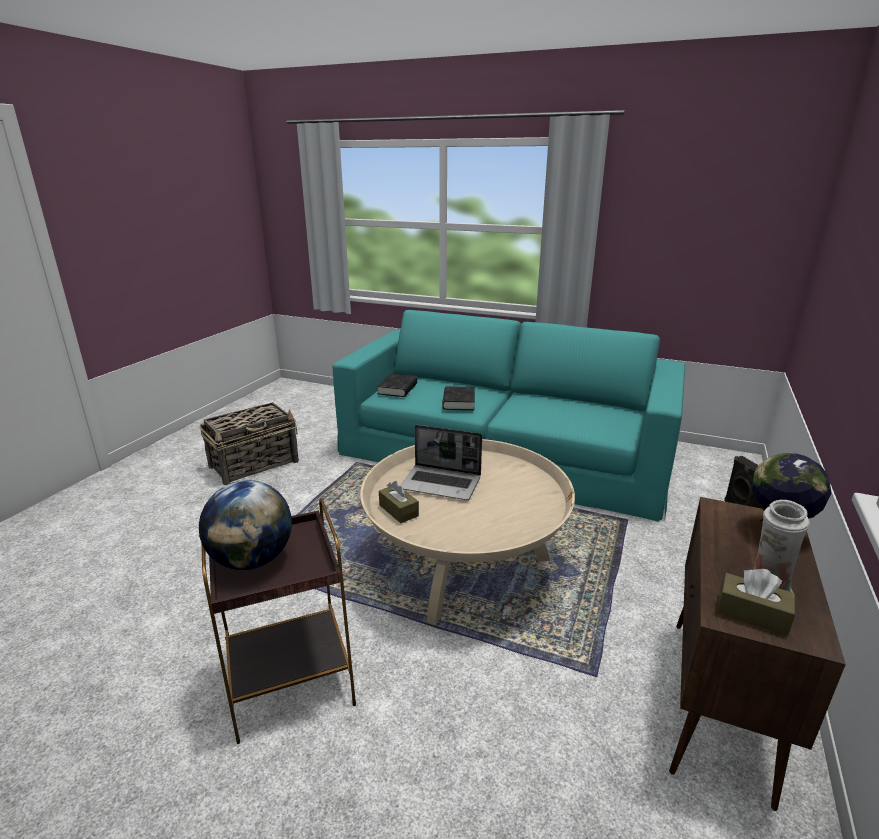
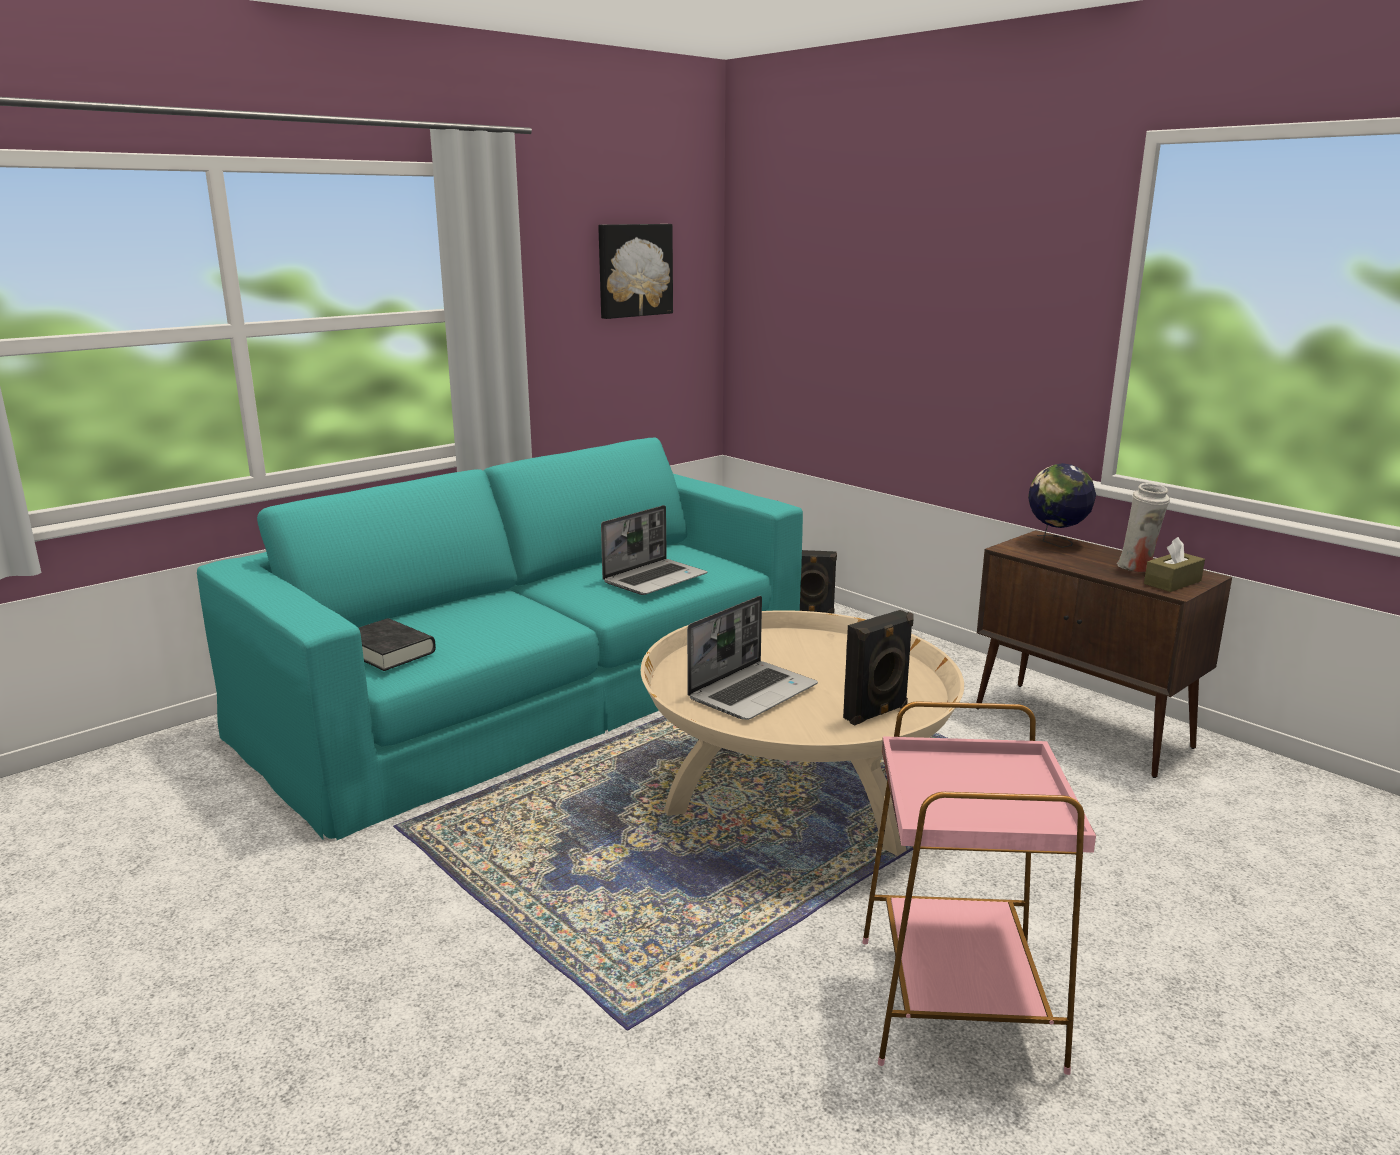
camera: 65 degrees left, 5 degrees down
basket [199,402,299,485] -> none
globe [199,480,292,570] -> none
brown side table [202,498,356,744] -> pink side table [862,701,1096,1075]
brown tissue box [379,481,419,523] -> none
black book [442,386,475,410] -> none
none -> picture [598,224,673,319]
none -> laptop [601,505,707,595]
none -> black speaker [843,610,914,726]

